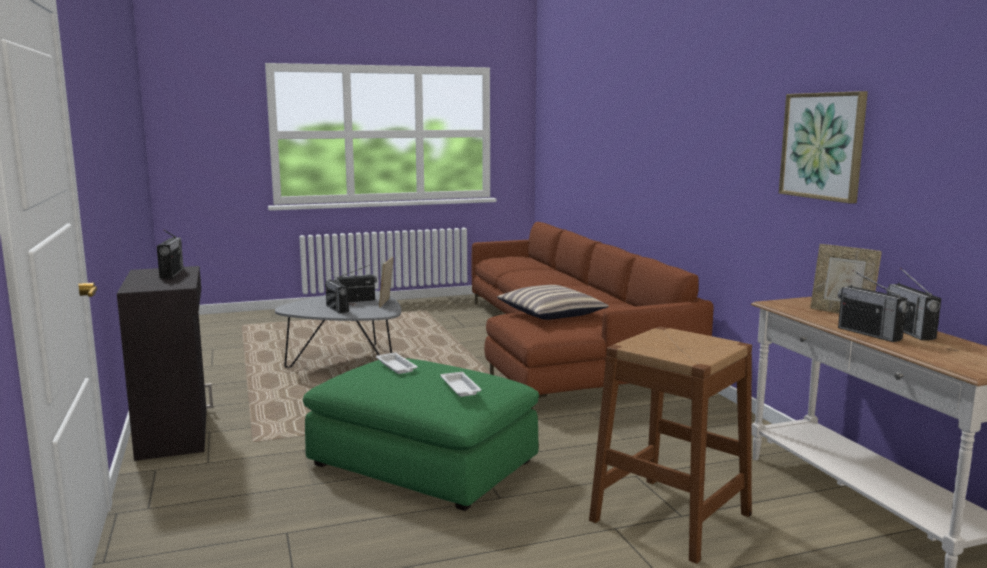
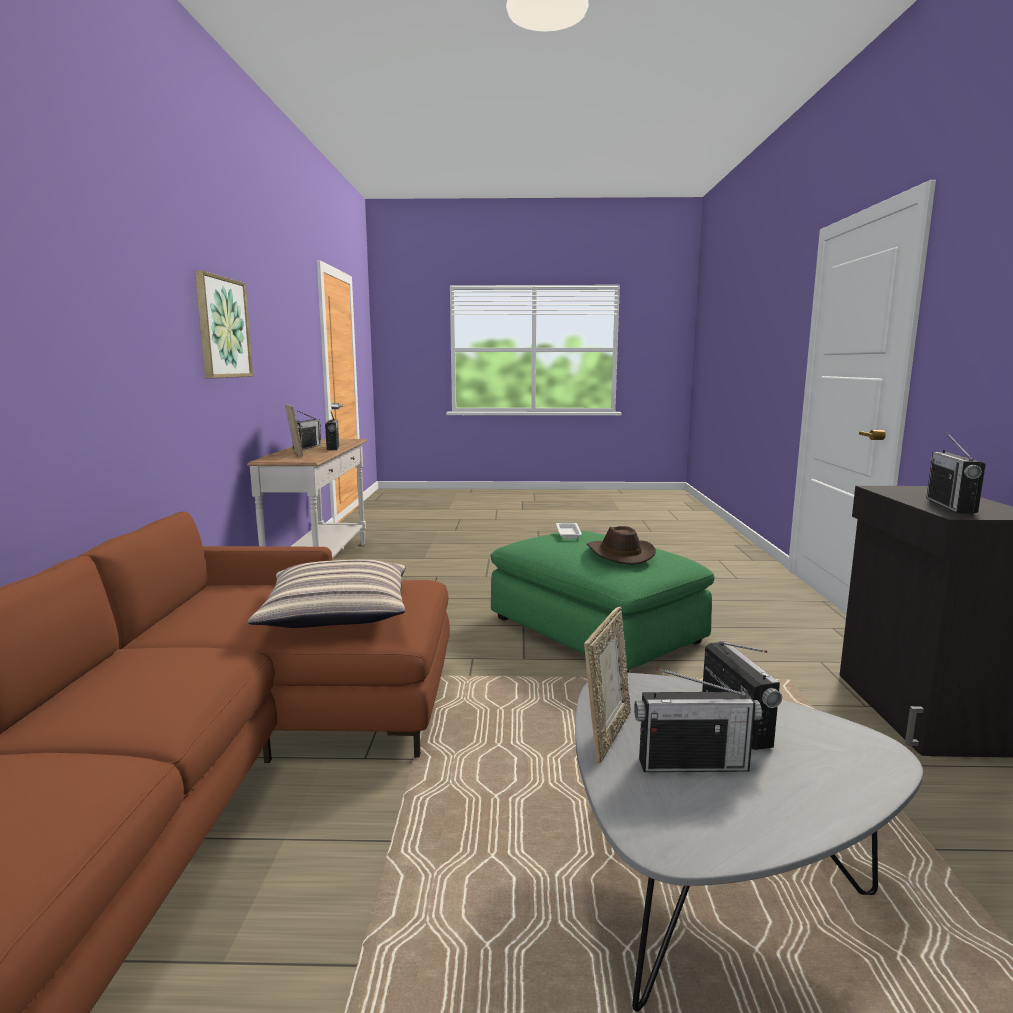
camera: 160 degrees left, 0 degrees up
white tray [376,352,418,374] -> brown hat [587,526,656,565]
brown stool [589,327,752,564] -> none

